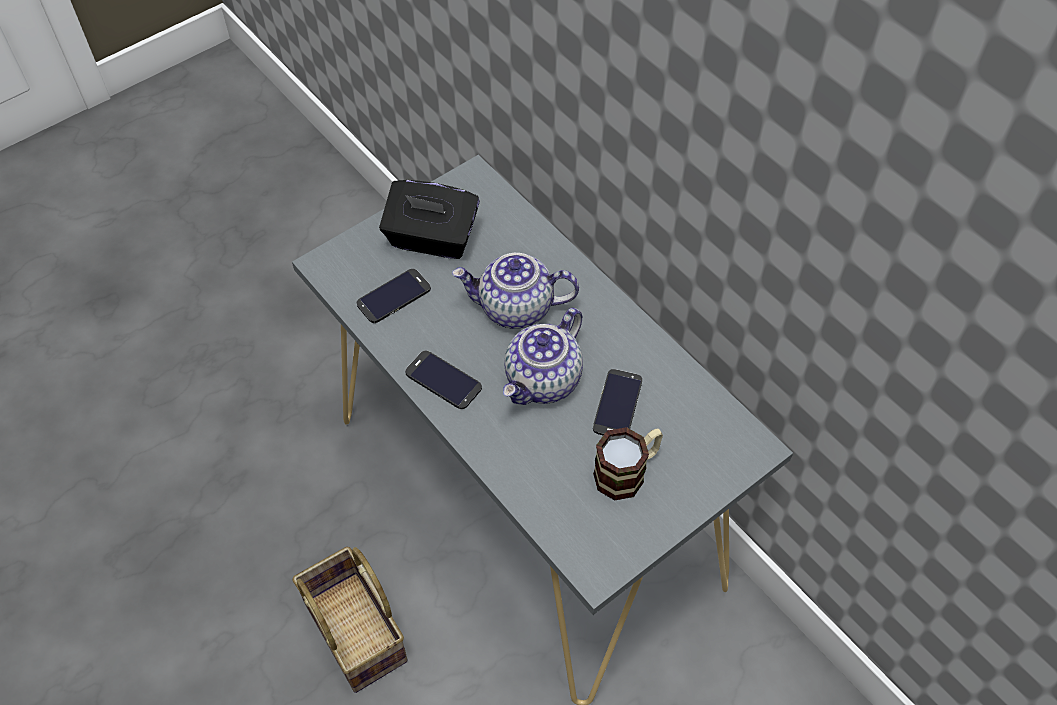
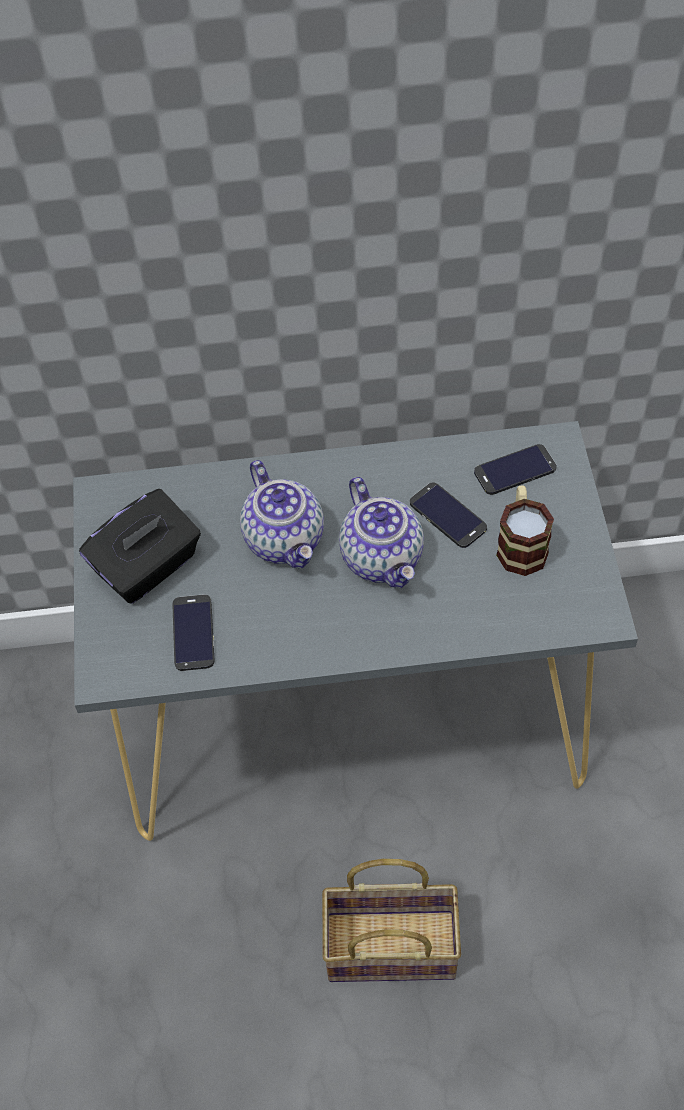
camera: 55 degrees left, 0 degrees up
phone [405,351,482,409] -> phone moved to [474,444,557,495]
teapot [452,253,579,329] -> teapot turned 60 degrees counterclockwise [240,460,324,569]

